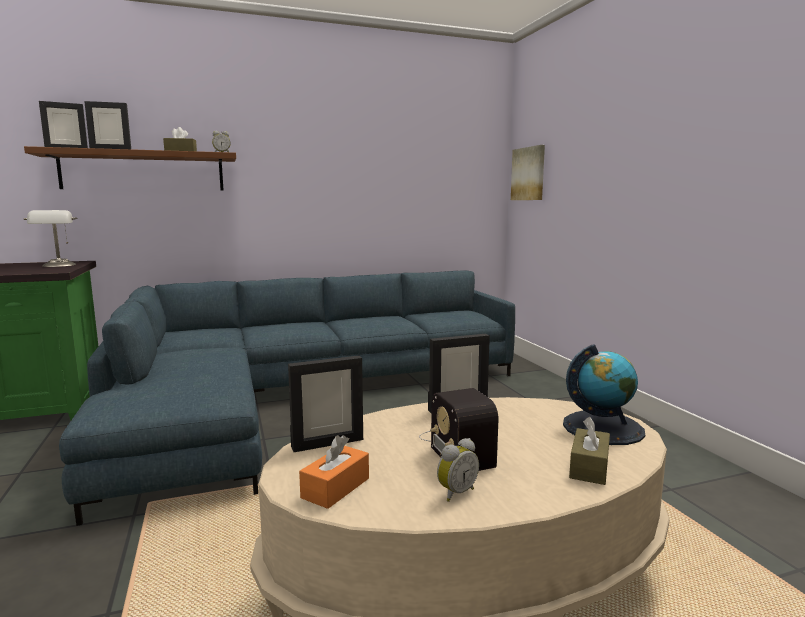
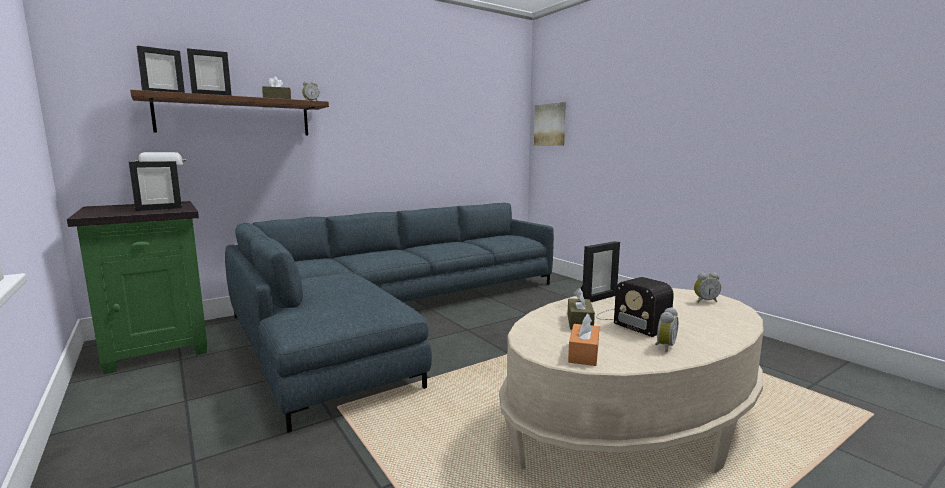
camera: 15 degrees left, 0 degrees up
picture frame [288,356,363,452] -> picture frame moved to [129,161,182,211]
globe [563,344,645,445] -> alarm clock [694,272,721,303]
brown tissue box [569,417,610,485] -> brown tissue box moved to [567,288,595,330]

